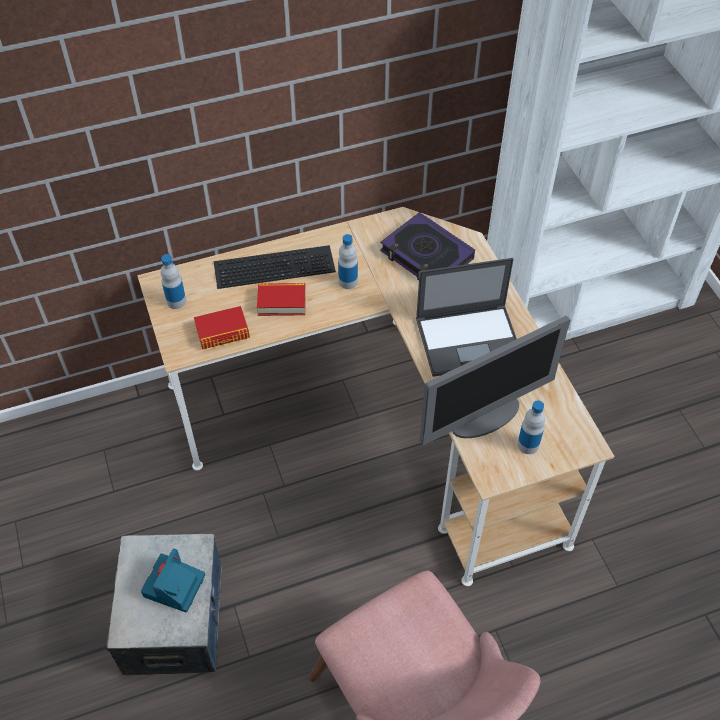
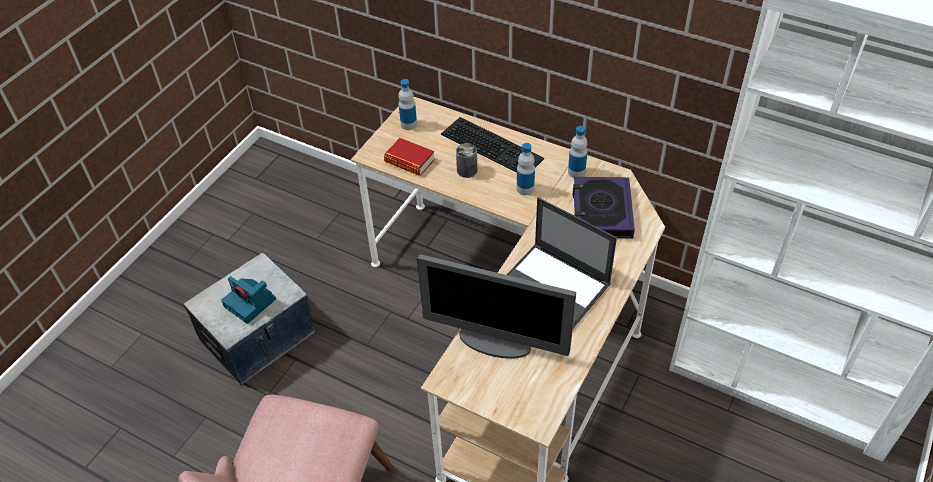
camera: 50 degrees right, 5 degrees down
camera [141,548,205,612] -> camera turned 120 degrees counterclockwise [221,276,276,324]
book [257,283,306,316] -> can [456,143,477,178]
bottle [517,400,545,454] -> bottle moved to [568,126,588,178]

